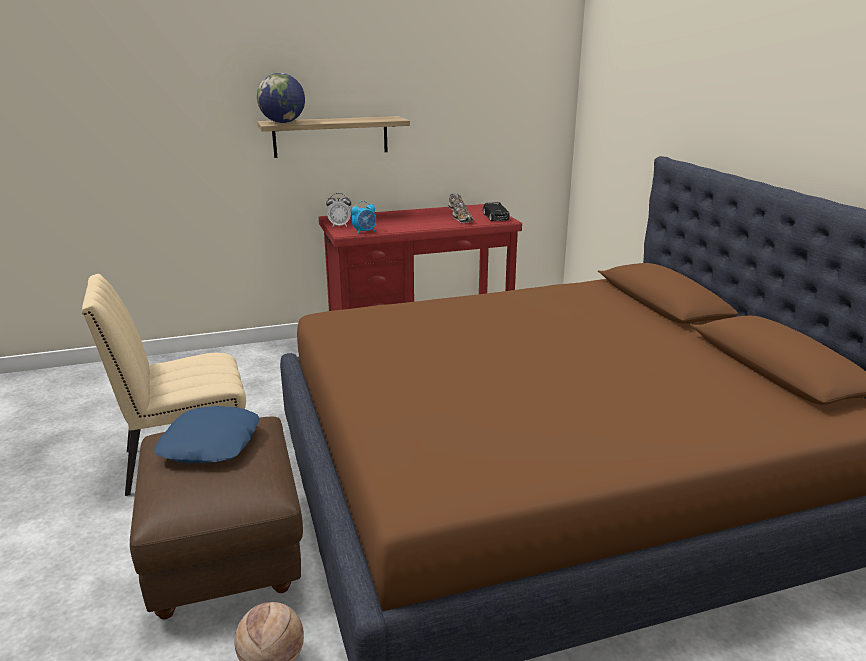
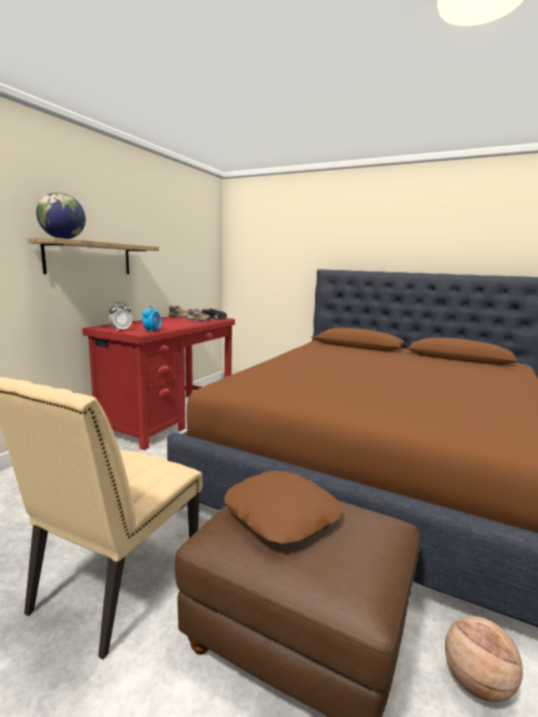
camera: 45 degrees left, 10 degrees down
blue pillow [154,406,260,463] -> brown pillow [224,471,343,544]

